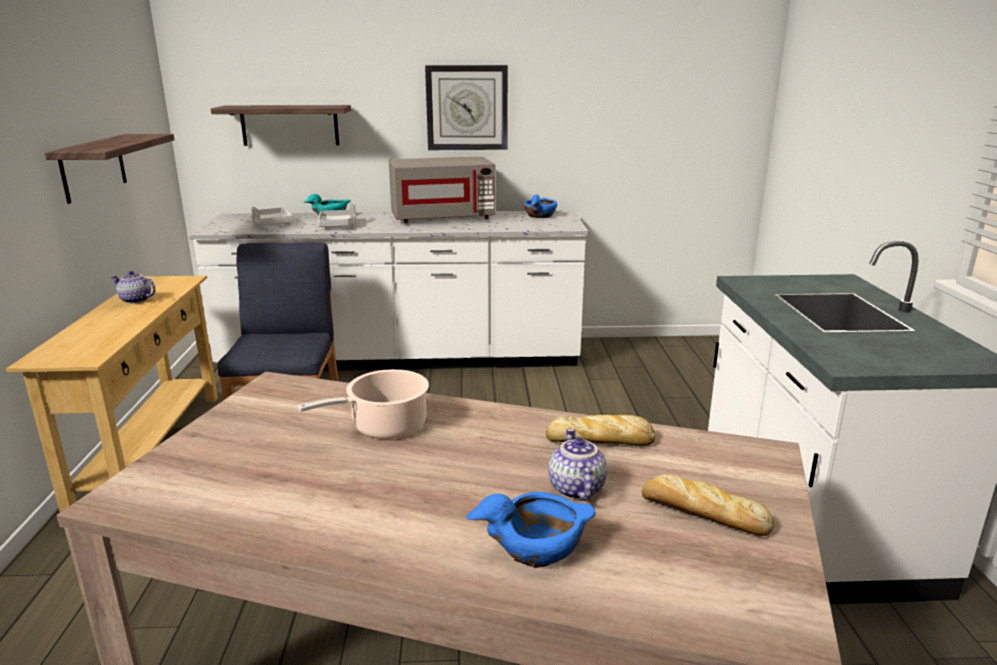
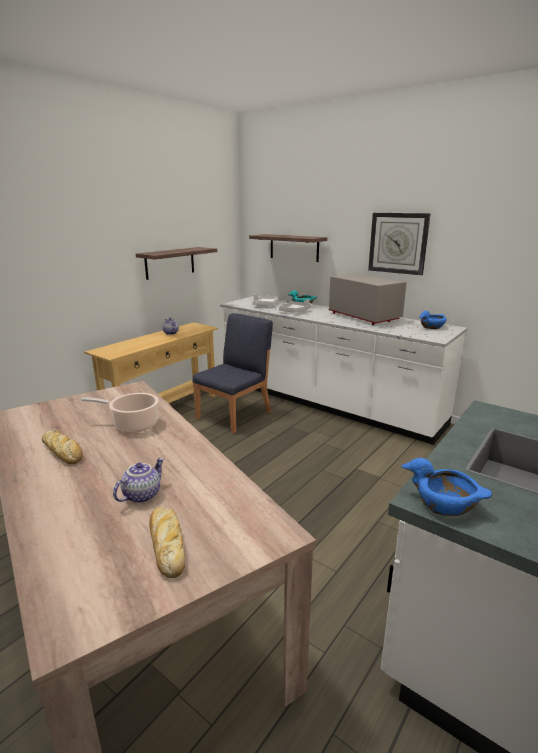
camera: 40 degrees right, 0 degrees up
grey microwave [389,157,496,223] -> grey microwave turned 150 degrees counterclockwise [328,273,407,325]
blue bowl [466,492,596,568] -> blue bowl moved to [401,458,492,516]
bread [546,415,655,446] -> bread moved to [42,430,83,464]

